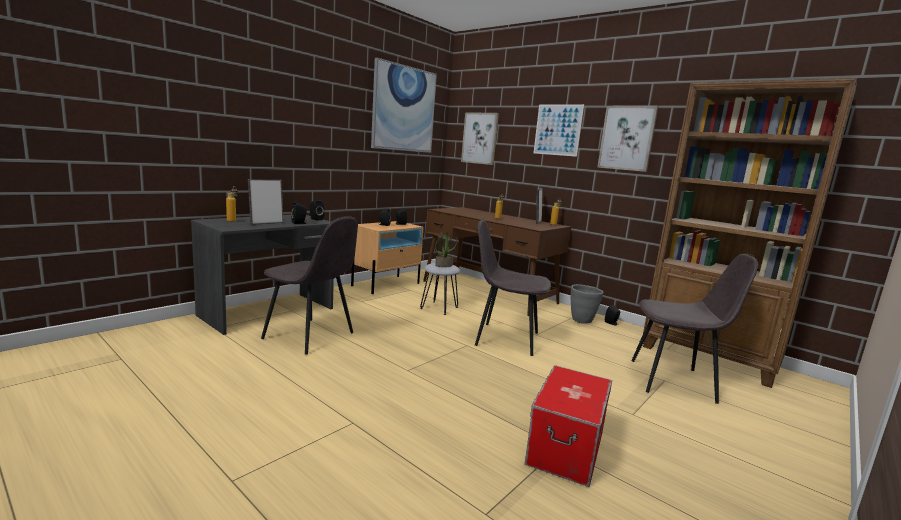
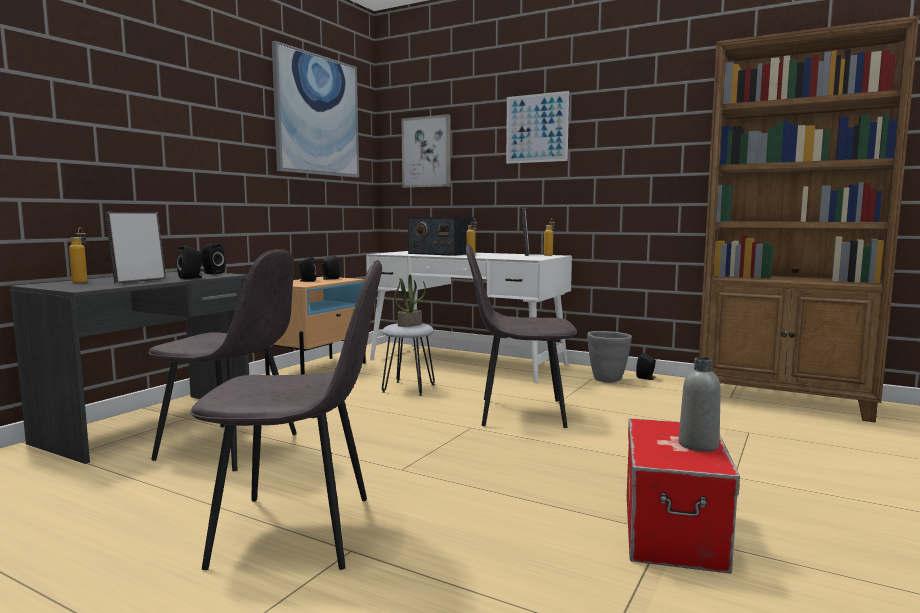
camera: 10 degrees left, 5 degrees down
brown desk [423,207,571,316] -> white desk [366,251,572,383]
picture [597,106,659,172] -> none
grey chair [632,253,758,404] -> grey chair moved to [191,260,382,570]
none -> radio [408,217,474,256]
none -> grey bottle [679,357,721,452]

